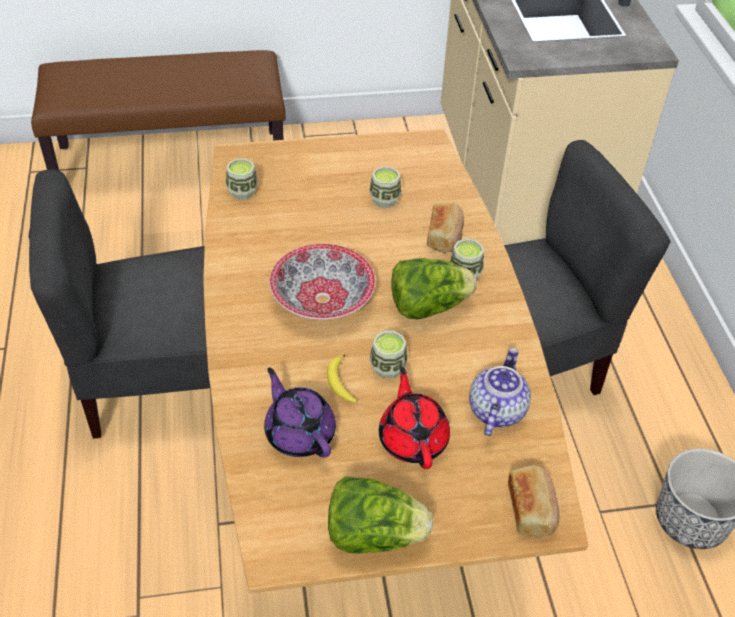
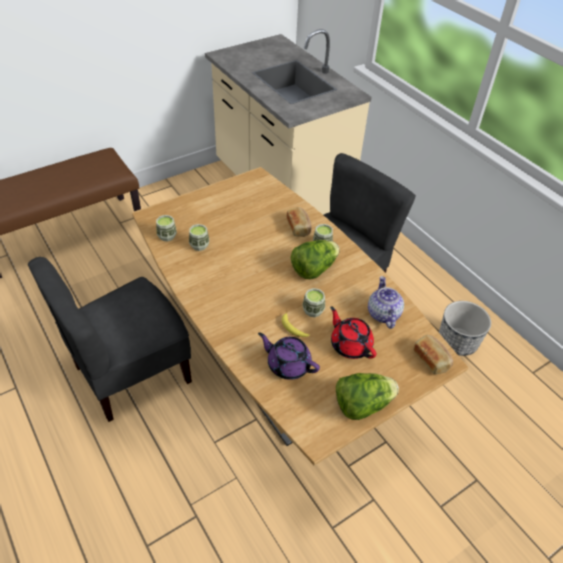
camera: 25 degrees left, 0 degrees up
bowl [269,244,375,320] -> none
cup [369,166,401,208] -> cup moved to [189,224,209,251]

